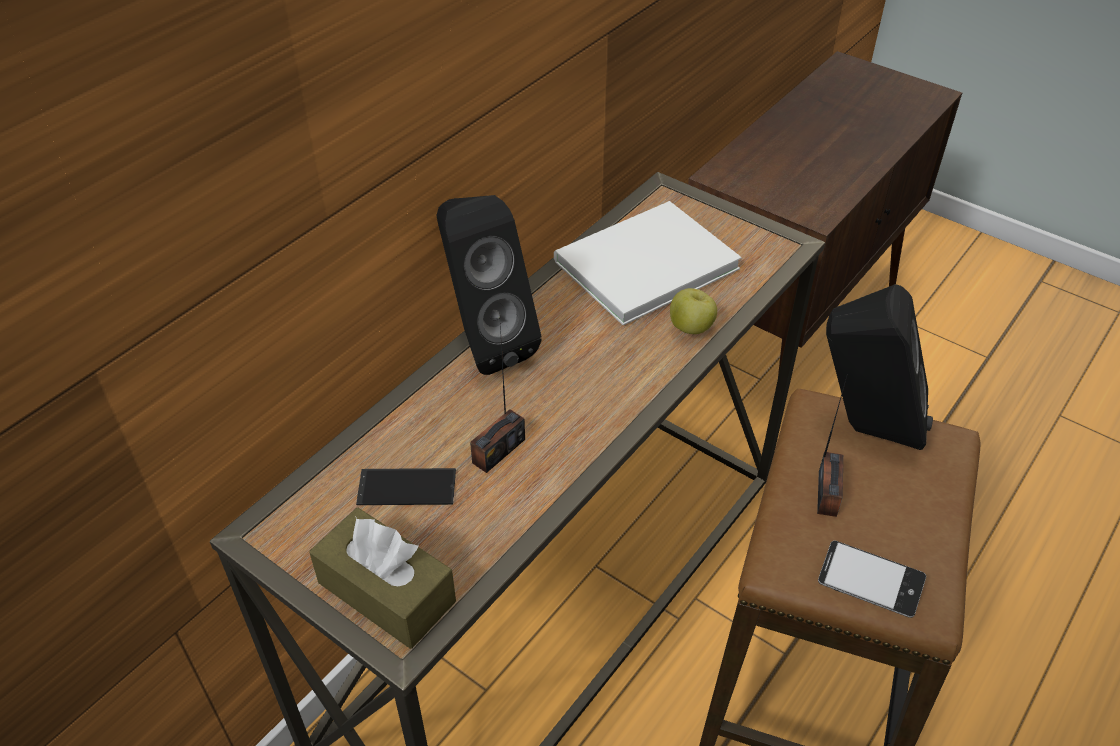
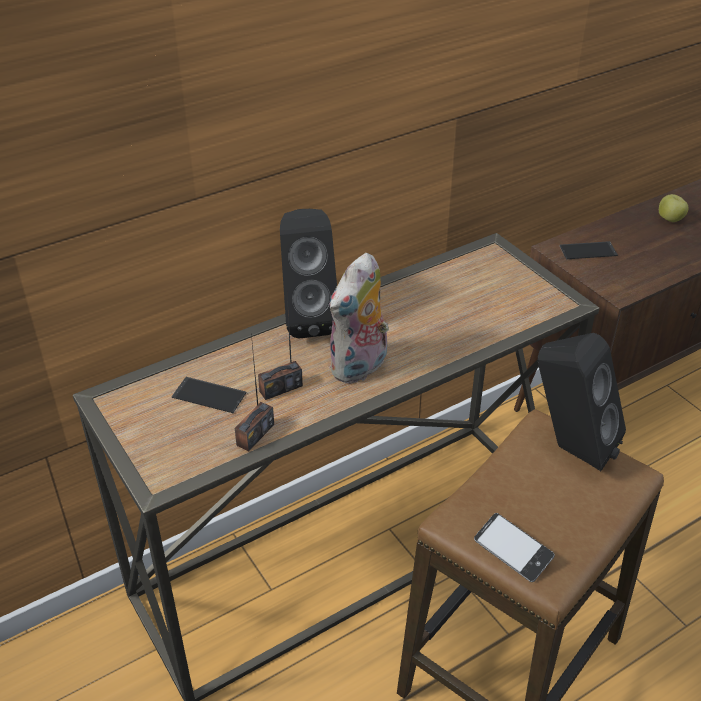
camera: 20 degrees right, 5 degrees down
brown tissue box [309,508,456,649] -> none
white book [554,201,742,325] -> none
apple [670,288,717,334] -> apple moved to [659,194,689,222]
radio [817,374,848,517] -> radio moved to [235,333,274,451]
none -> plush toy [329,253,389,384]
none -> phone [560,241,618,259]

